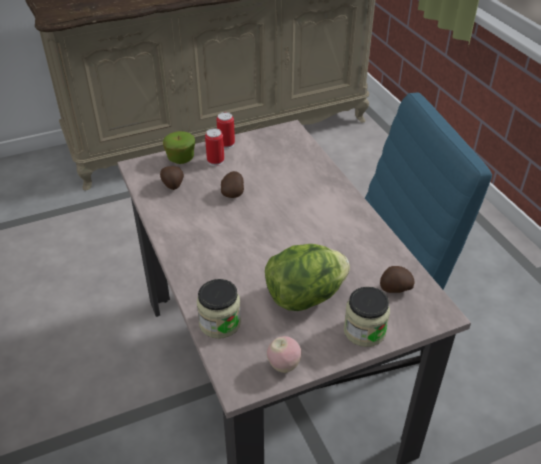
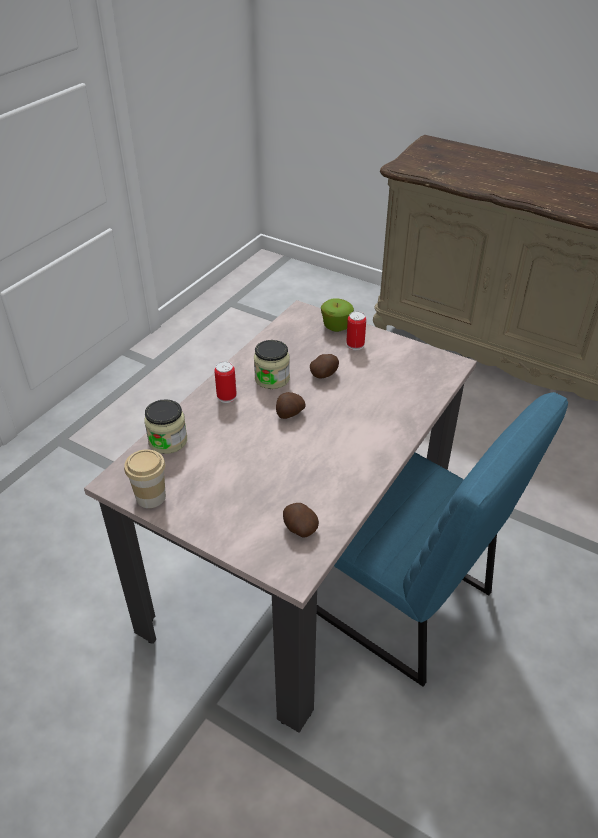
camera: 55 degrees right, 0 degrees up
potato [160,166,184,190] -> potato moved to [276,392,306,419]
can [217,112,235,149] -> can moved to [214,361,237,403]
lettuce [265,244,350,311] -> none
apple [267,336,301,373] -> cup [124,449,166,508]
jar [344,287,390,347] -> jar moved to [254,340,290,389]

